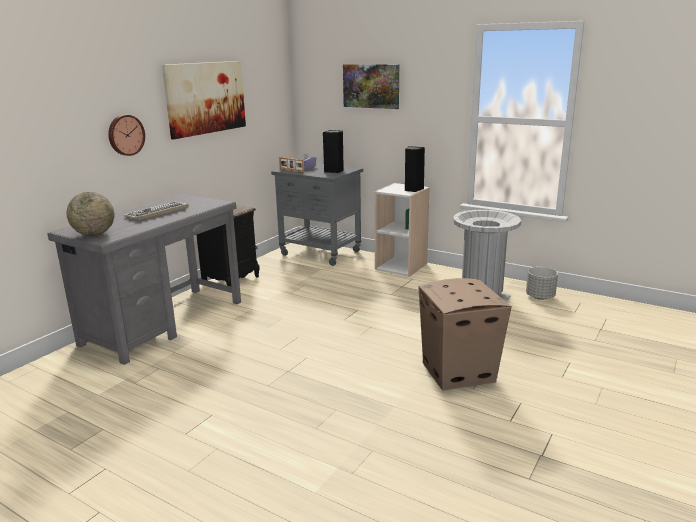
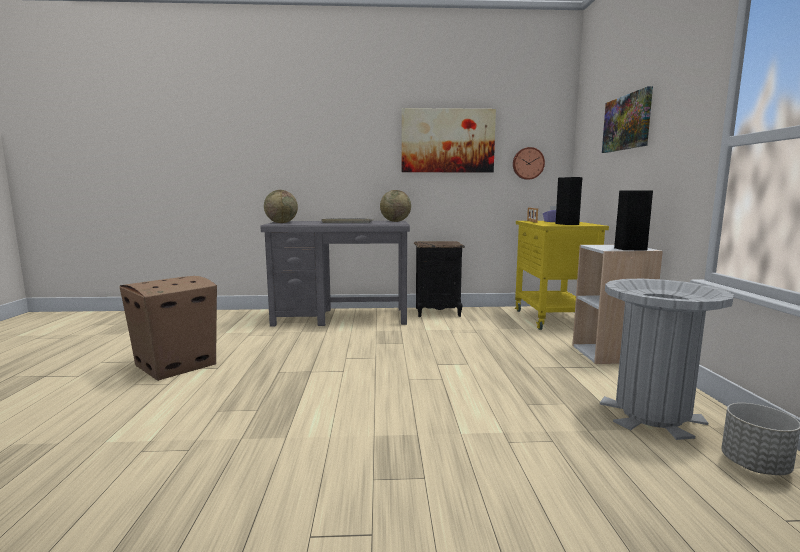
camera: 55 degrees right, 10 degrees down
wall clock [108,115,145,156] -> wall clock moved to [513,147,545,180]
grey cart [271,163,363,266] -> yellow cart [515,221,609,330]
cardboard box [419,278,512,390] -> cardboard box moved to [120,276,217,381]
none -> globe [380,190,411,222]

